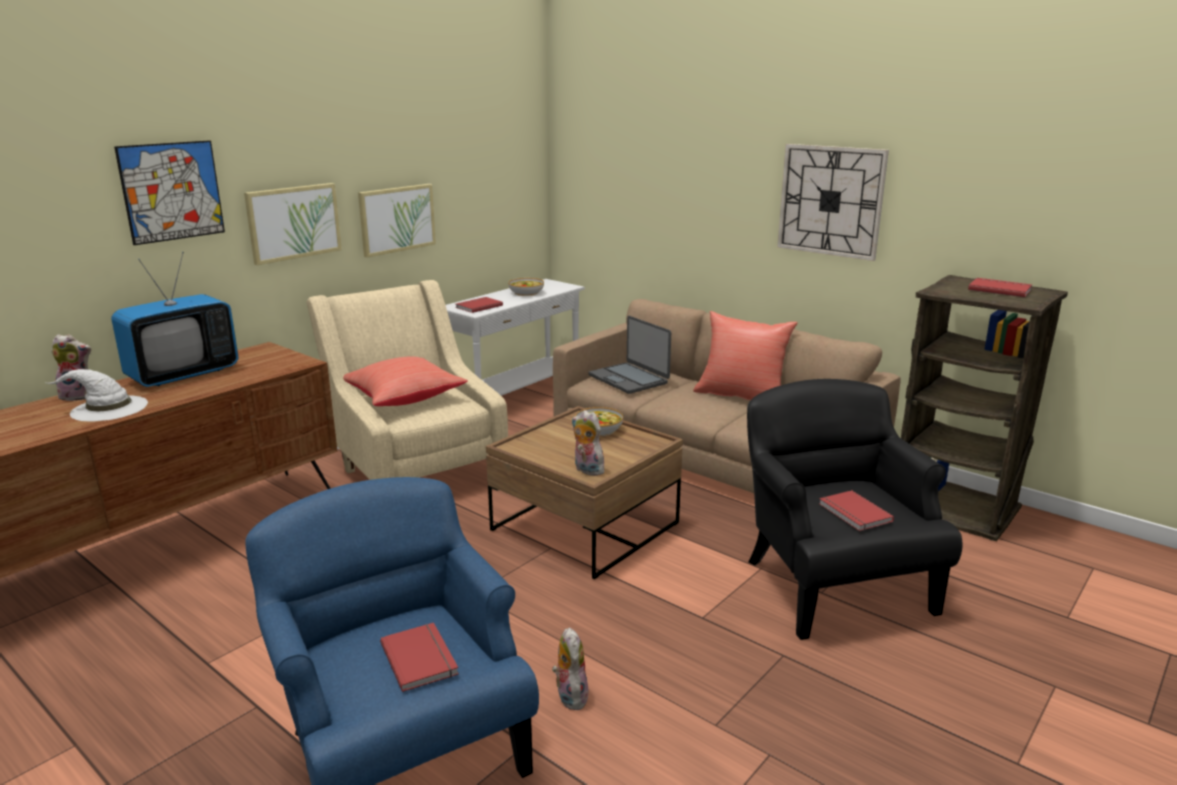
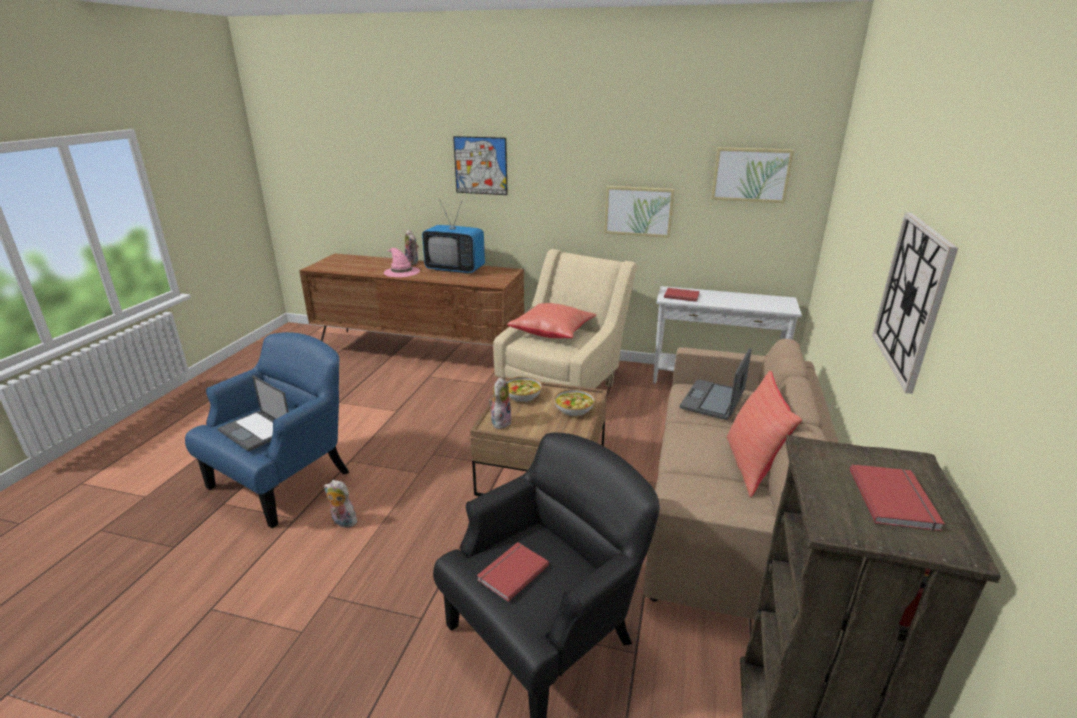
camera: 65 degrees right, 5 degrees up
white hat [47,369,148,422] -> pink hat [384,248,420,277]
picture [244,183,342,265] -> picture moved to [711,147,794,203]
red book [380,623,459,692] -> laptop [217,375,289,452]
bowl [508,278,544,296] -> bowl moved to [507,376,542,402]
plush toy [552,627,590,710] -> plush toy turned 120 degrees counterclockwise [324,480,357,528]

